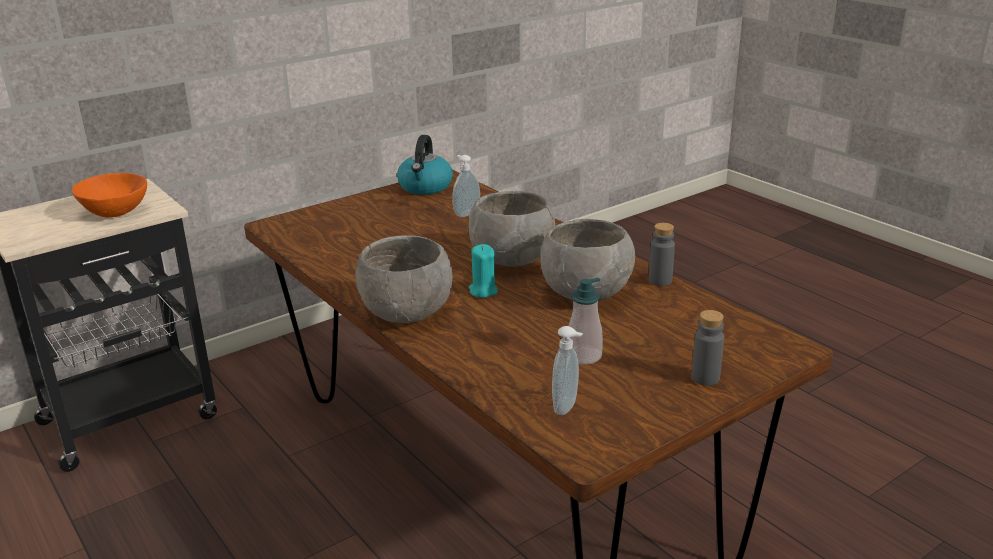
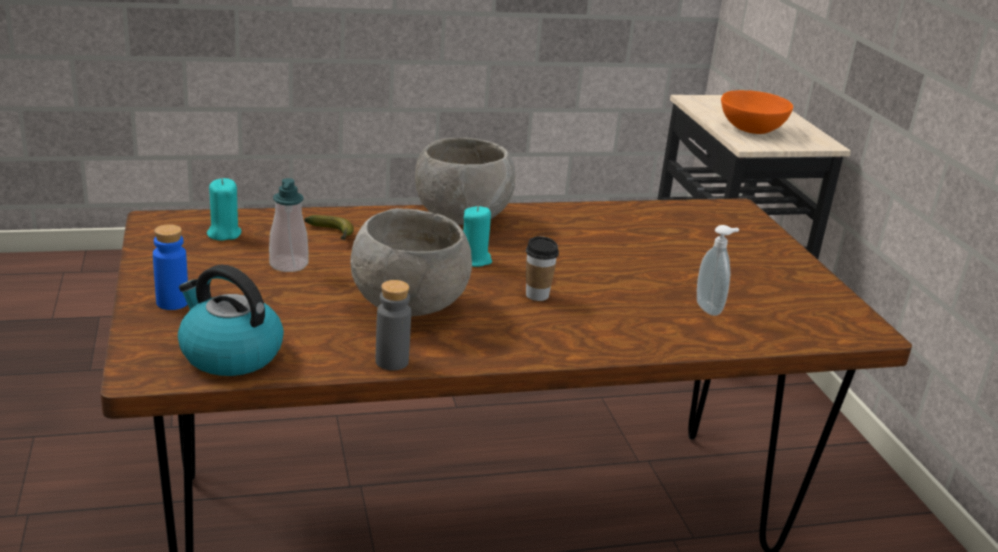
camera: 110 degrees right, 0 degrees up
kettle [397,135,453,195] -> kettle moved to [178,265,284,376]
grey bowl [468,191,555,267] -> cup [526,236,559,301]
soap dispenser [552,326,583,415] -> turquoise candle [207,178,241,241]
grey bottle [692,310,724,386] -> blue bottle [153,224,188,310]
none -> banana [304,215,354,240]

